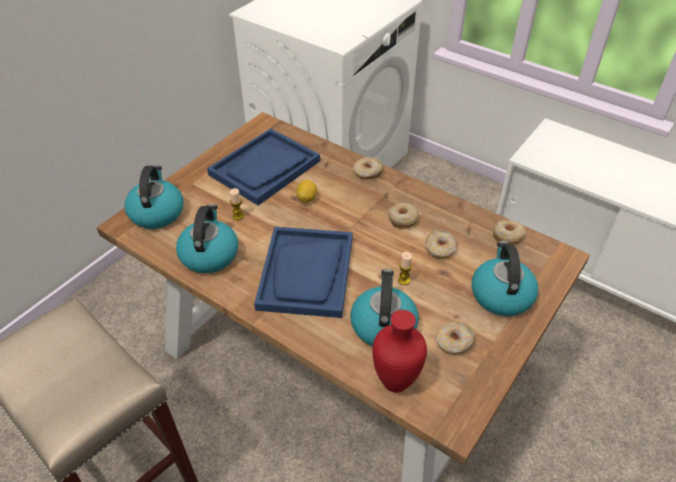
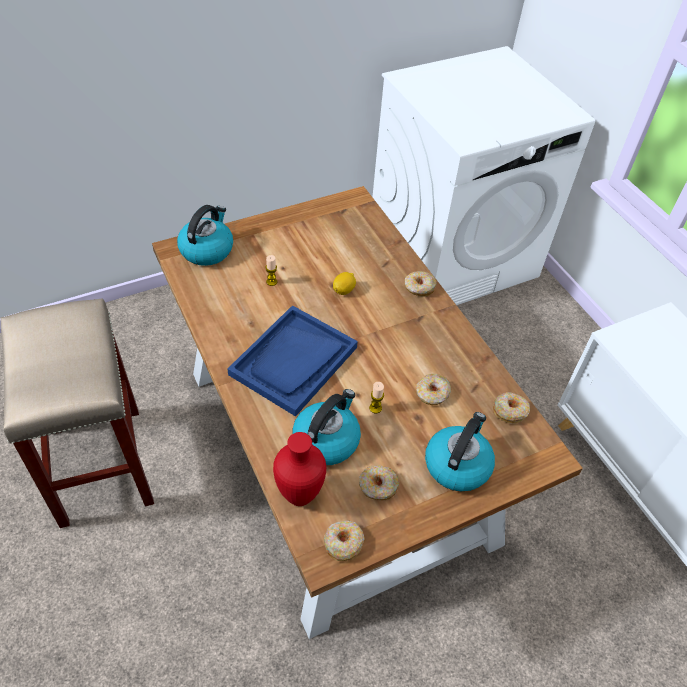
camera: 25 degrees right, 5 degrees up
kettle [176,204,238,273] -> none
blue tray [207,128,320,206] -> none
donut [388,203,418,229] -> donut moved to [324,520,365,561]

